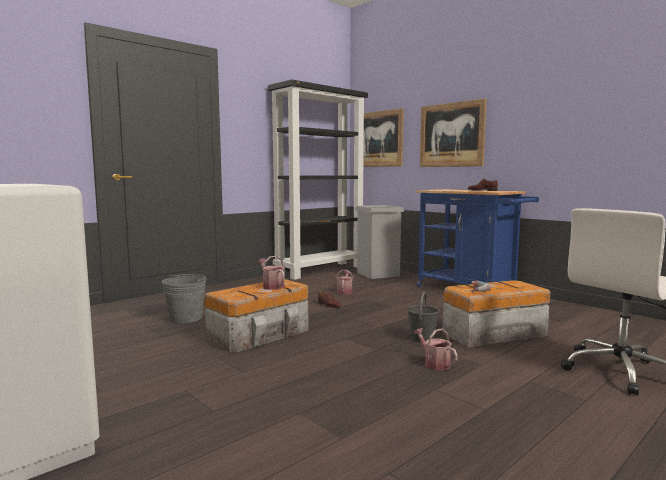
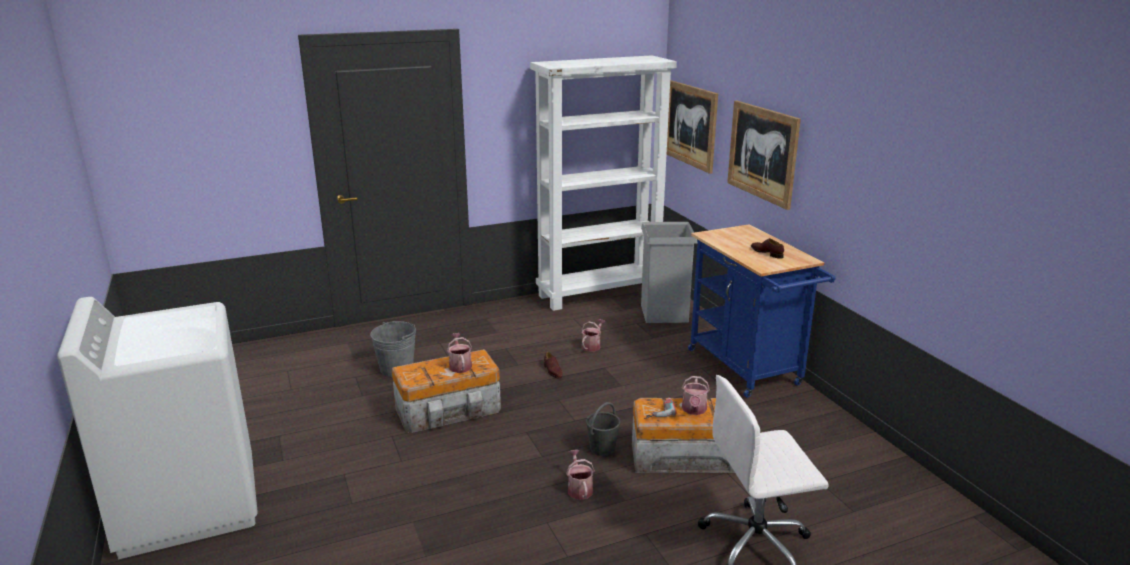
camera: 20 degrees right, 15 degrees up
black bookcase [268,79,368,280] -> white bookcase [530,55,677,311]
none -> watering can [682,376,710,415]

